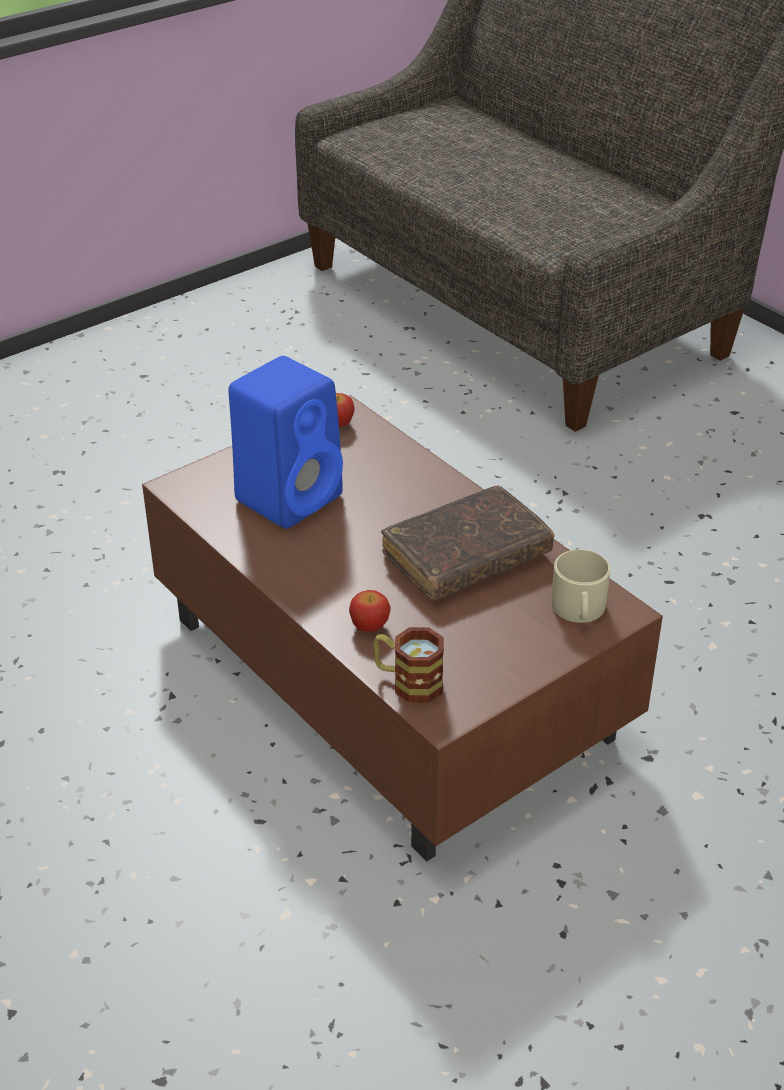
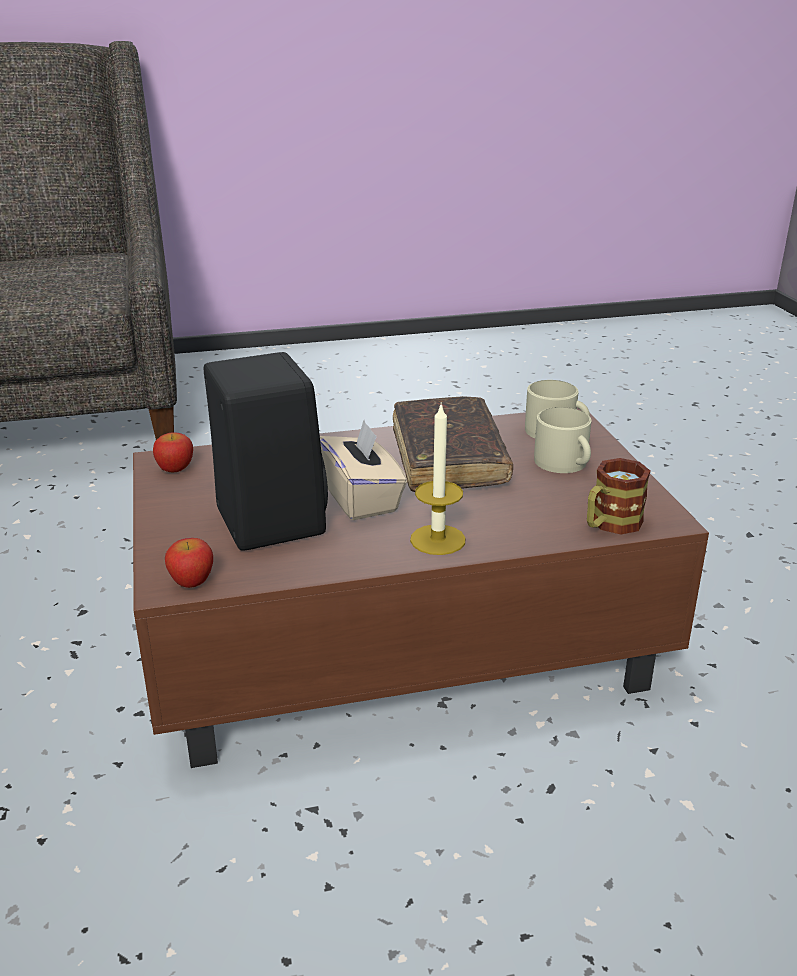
camera: 65 degrees left, 10 degrees down
blue speaker [228,356,343,529] -> black speaker [204,352,328,551]
apple [349,590,390,632] -> apple moved to [165,538,213,588]
none -> beige tissue box [320,420,407,520]
none -> candle [410,405,466,555]
none -> beige mug [534,407,591,473]

